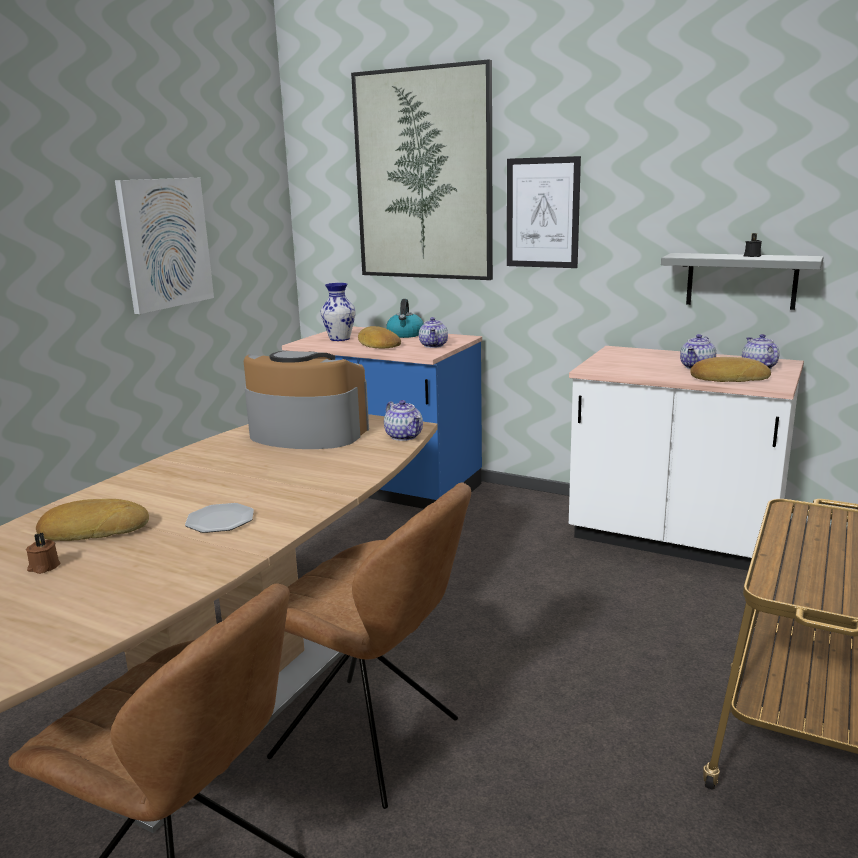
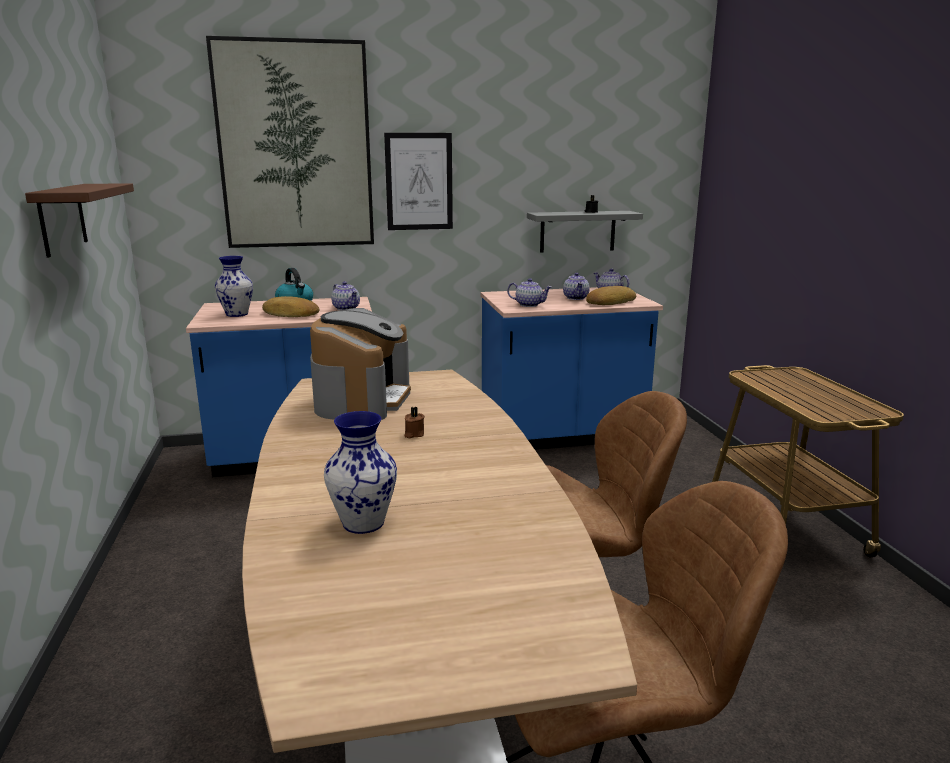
camera: 40 degrees left, 0 degrees up
brown candle [26,533,61,574] -> brown candle moved to [404,407,425,438]
bread [36,499,149,541] -> vase [324,411,397,534]
picture [115,178,214,314] -> brown shelf [25,183,134,257]
plate [185,503,254,533] -> none
coffee machine [244,351,369,449] -> coffee machine turned 120 degrees clockwise [310,308,411,420]
teapot [384,400,423,441] -> teapot moved to [507,278,552,307]
white counter [569,346,804,571] -> blue counter [481,287,663,450]

